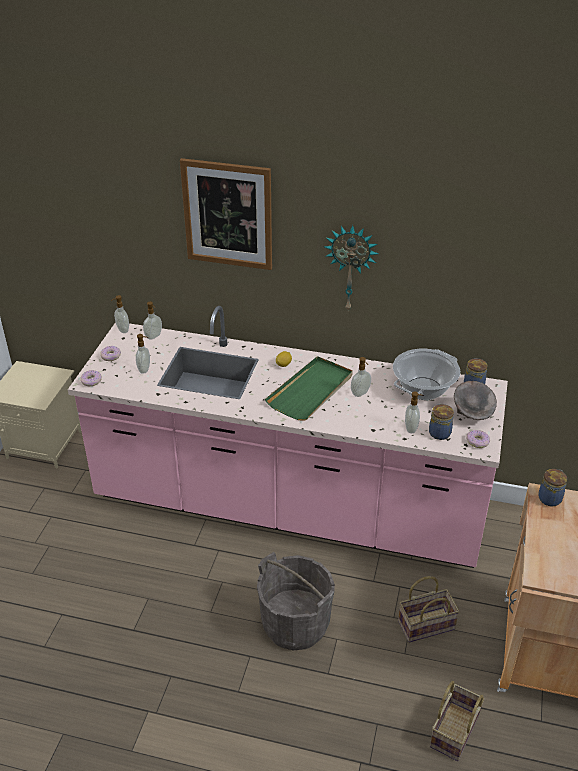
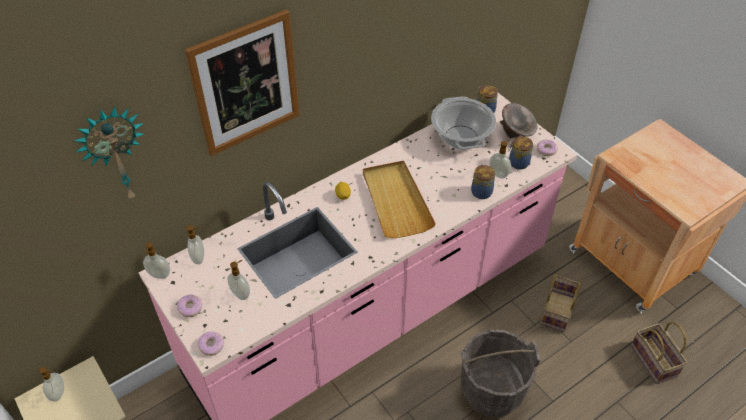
camera: 50 degrees left, 10 degrees up
green tray [265,356,353,421] -> beige tray [363,161,436,238]
wall clock [325,225,378,310] -> wall clock moved to [74,106,144,201]
soap dispenser [351,357,371,397] -> soap dispenser moved to [39,367,64,401]
jar [538,469,567,506] -> jar moved to [471,165,495,199]

